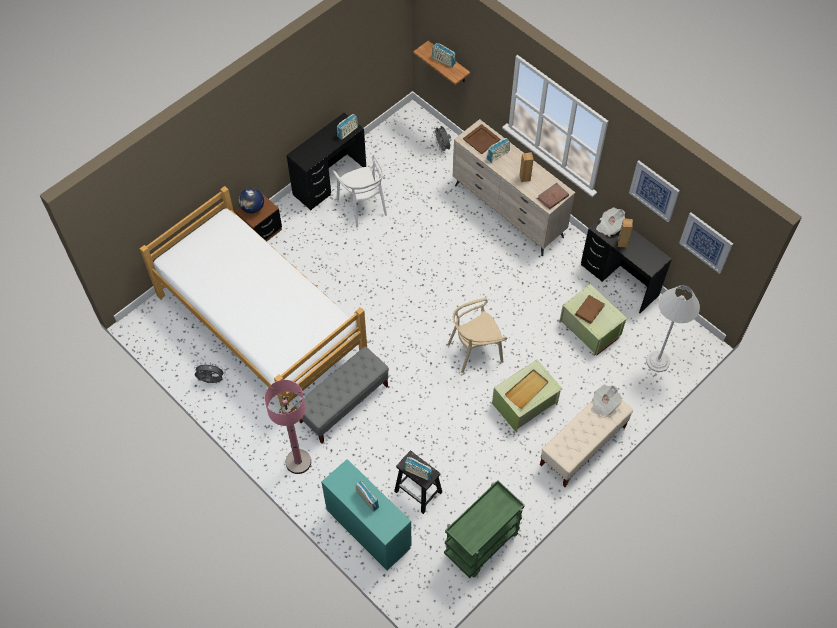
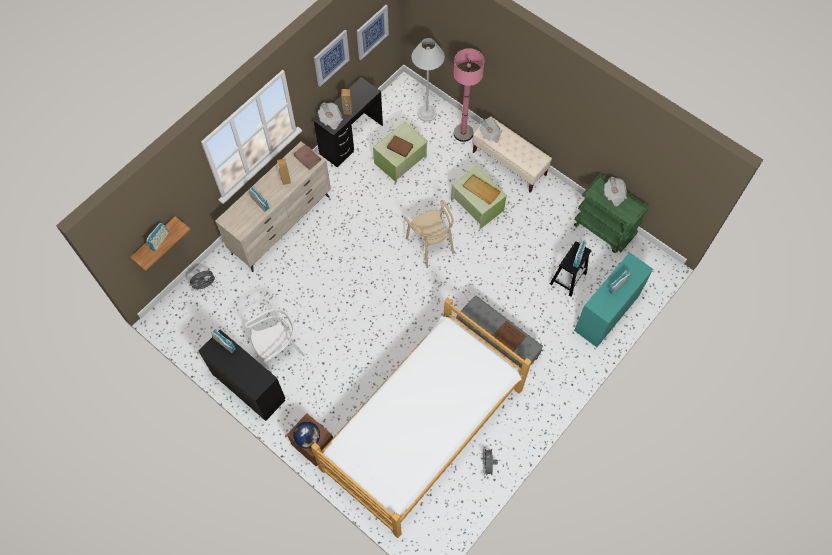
camera: 95 degrees left, 5 degrees up
pink floor lamp [265,380,311,474] -> pink floor lamp moved to [454,48,484,142]
brown tray [463,124,500,154] -> brown tray moved to [492,320,527,351]
none -> newspaper [604,177,627,206]

